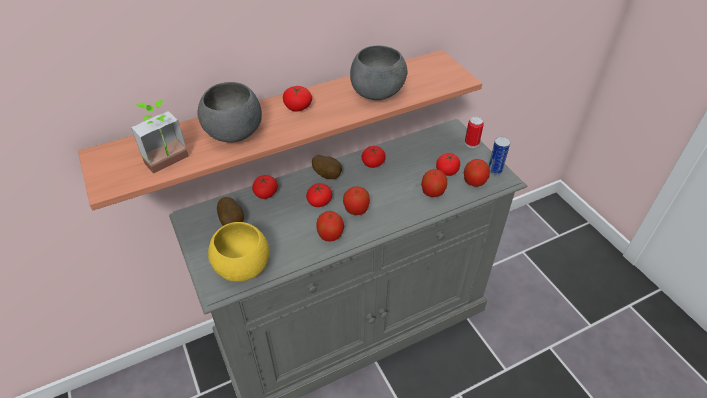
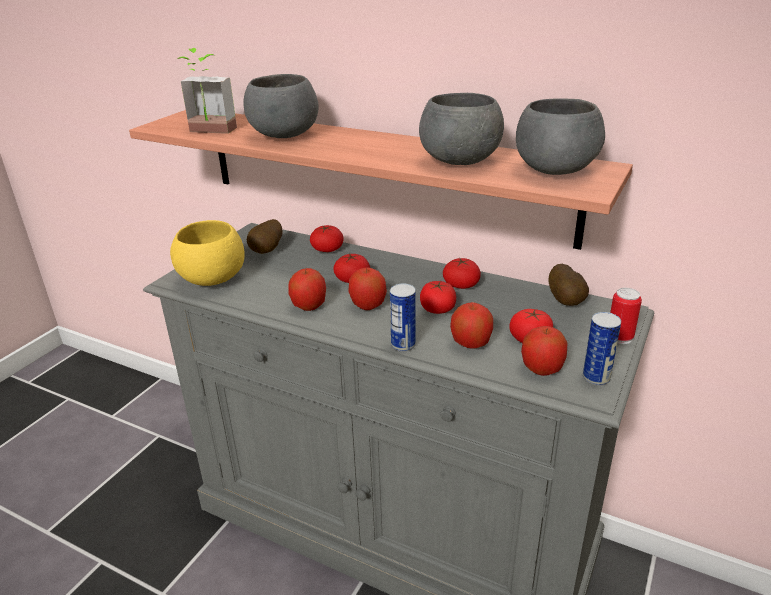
camera: 55 degrees right, 15 degrees down
tomato [283,86,312,111] -> tomato moved to [420,281,456,314]
potato [312,155,342,179] -> potato moved to [548,264,589,306]
none -> can [390,284,416,352]
none -> grey bowl [516,99,605,175]

